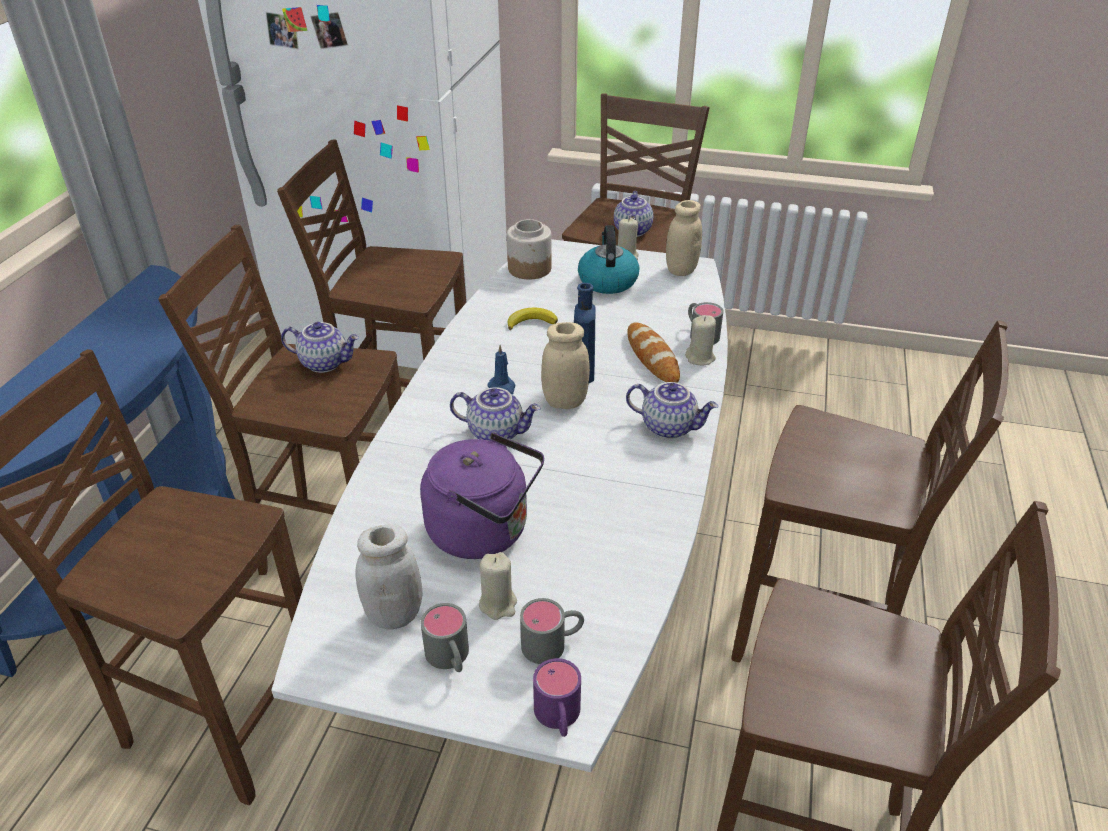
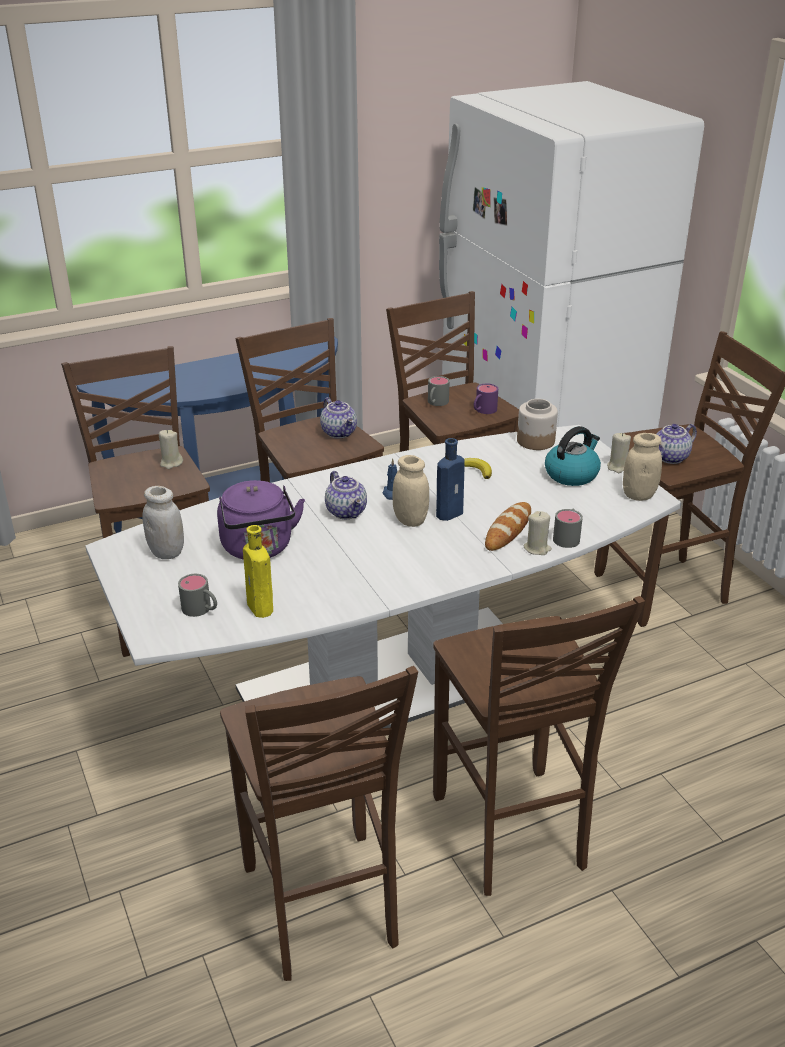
camera: 50 degrees right, 5 degrees down
grey mug [421,603,469,672] -> grey mug moved to [428,376,450,406]
beige candle [479,552,517,620] -> beige candle moved to [159,430,183,469]
purple mug [533,658,581,737] -> purple mug moved to [474,384,498,414]
teapot [626,382,718,439] -> none
none -> yellow bottle [243,525,273,618]

